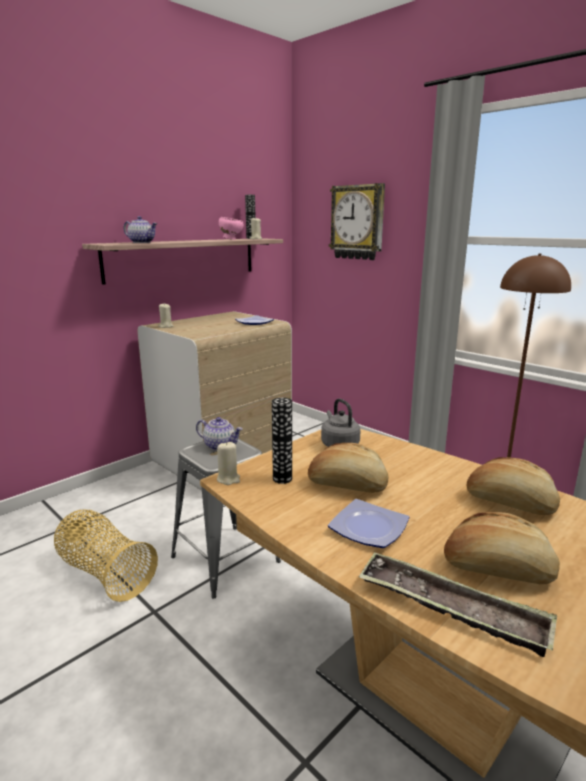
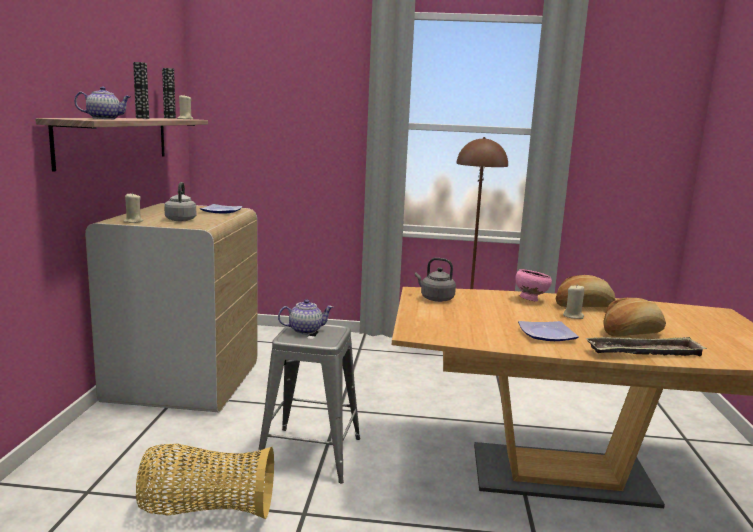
camera: 40 degrees left, 5 degrees down
beige candle [217,441,240,485] -> beige candle moved to [563,284,584,319]
pink bowl [219,217,244,240] -> pink bowl moved to [515,269,552,302]
vase [272,398,292,484] -> vase moved to [133,62,149,119]
bread [308,443,389,493] -> none
wall clock [329,183,385,260] -> none
none -> grey kettle [164,182,196,221]

